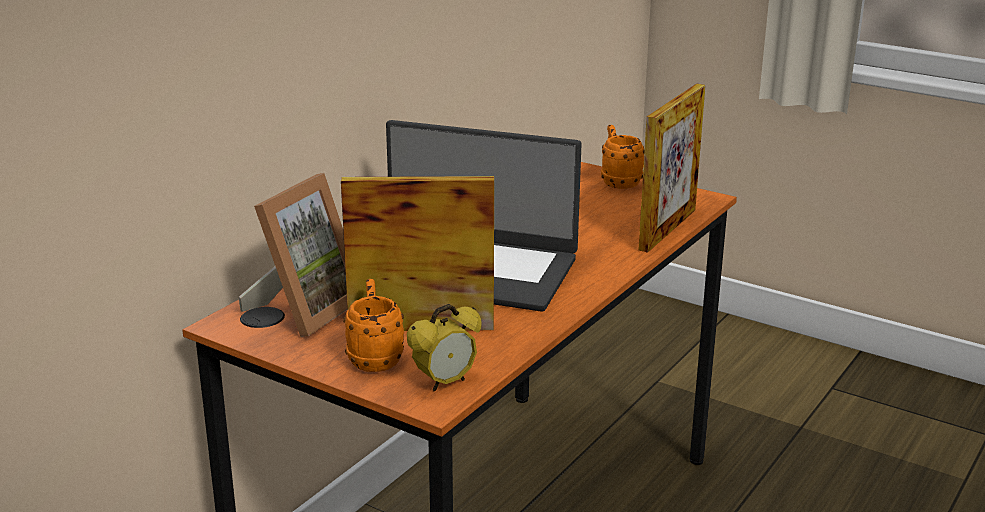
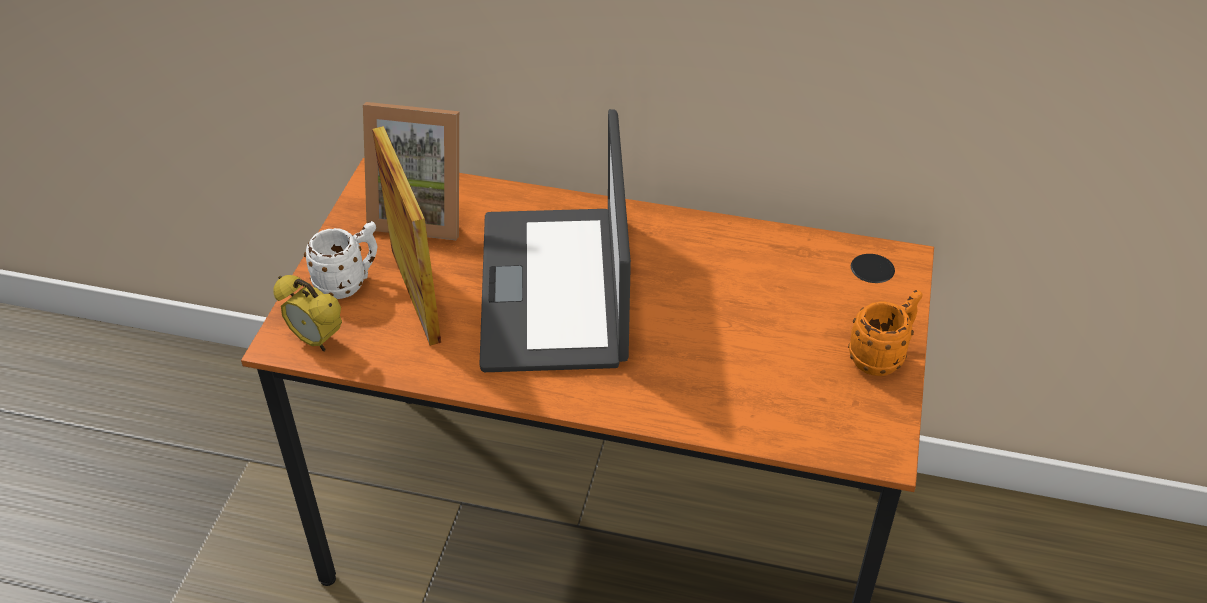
camera: 70 degrees right, 20 degrees up
orange mug [343,279,404,372] -> white mug [304,221,377,299]
picture frame [638,83,706,253] -> none

